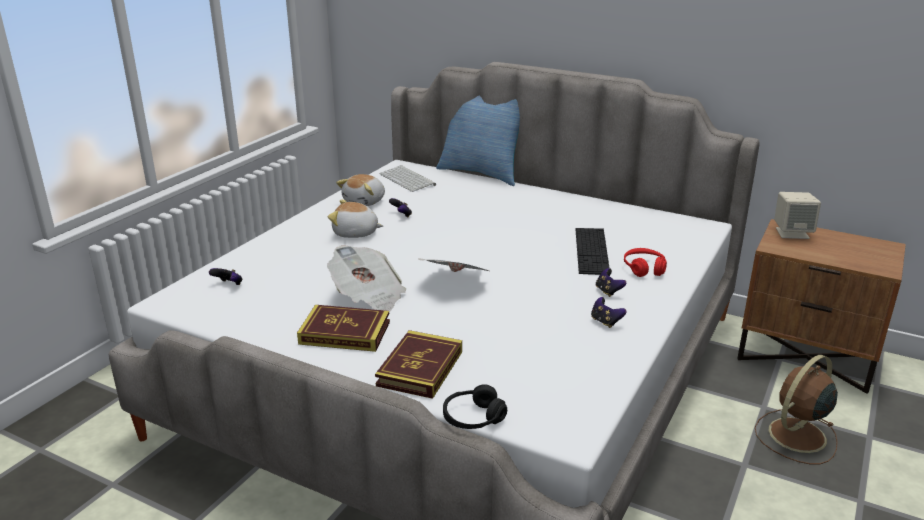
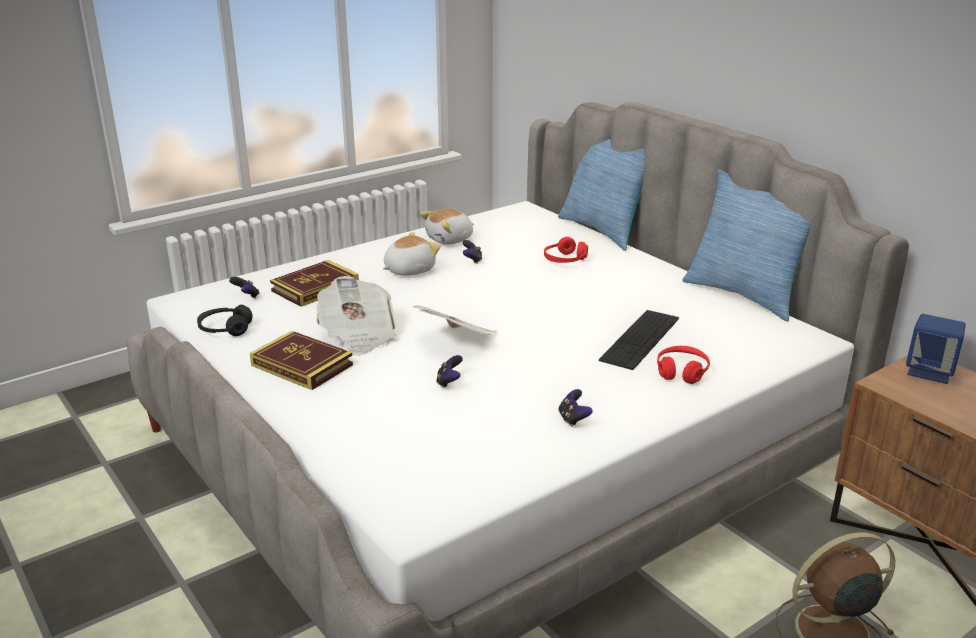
camera: 25 degrees right, 0 degrees up
plush toy [328,200,383,238] -> plush toy turned 105 degrees clockwise [383,232,441,276]
book [375,330,462,399] -> book moved to [270,260,359,307]
keyboard [380,165,436,192] -> none
black headphones [443,384,507,429] -> black headphones moved to [197,305,253,336]
game controller [596,268,626,297] -> game controller moved to [436,355,463,388]
beige speaker [774,192,821,239] -> blue speaker [906,314,966,384]
none -> red headphones [544,237,588,263]
none -> pillow [683,169,811,322]

